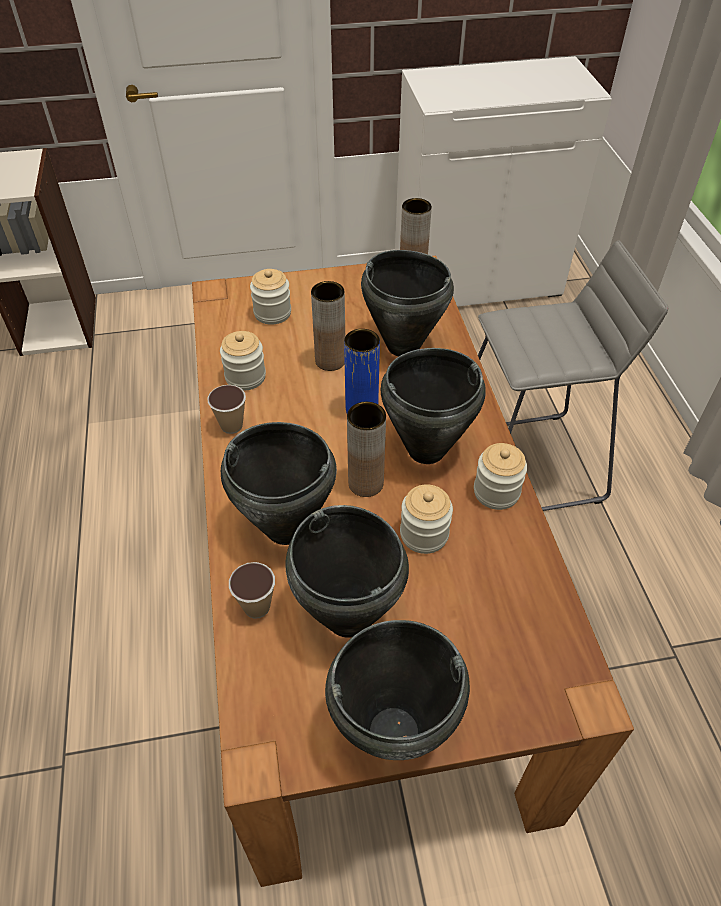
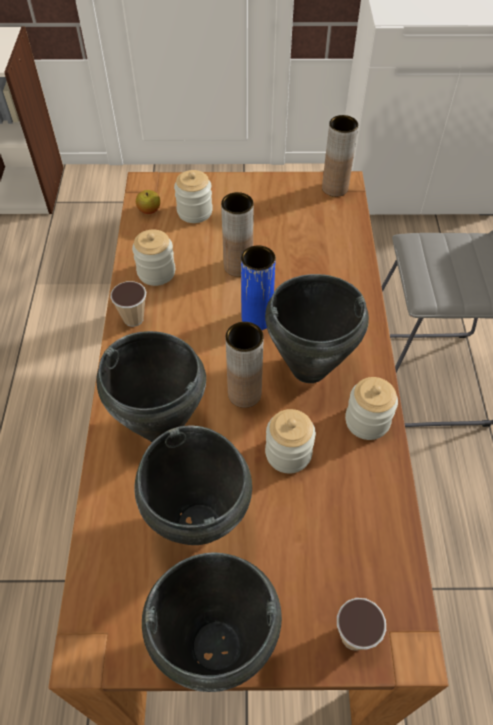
camera: 10 degrees right, 5 degrees up
cup [229,562,275,619] -> cup moved to [337,598,386,651]
black cooking pot [361,250,454,356] -> none
none -> apple [136,190,161,214]

